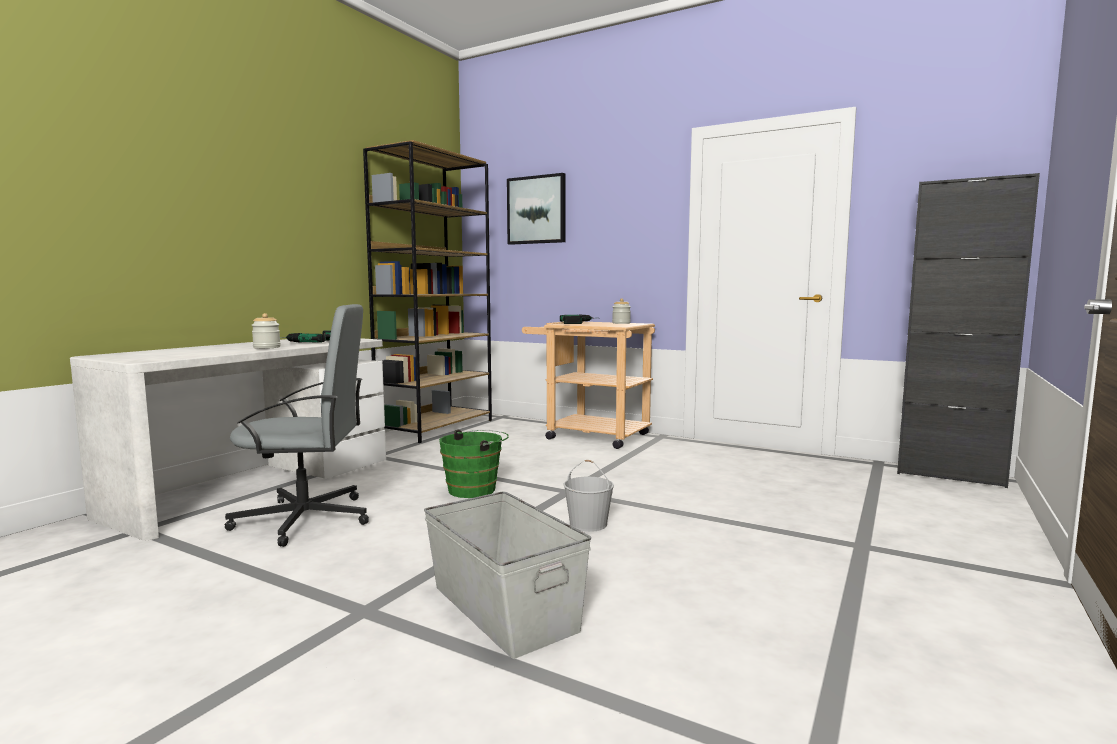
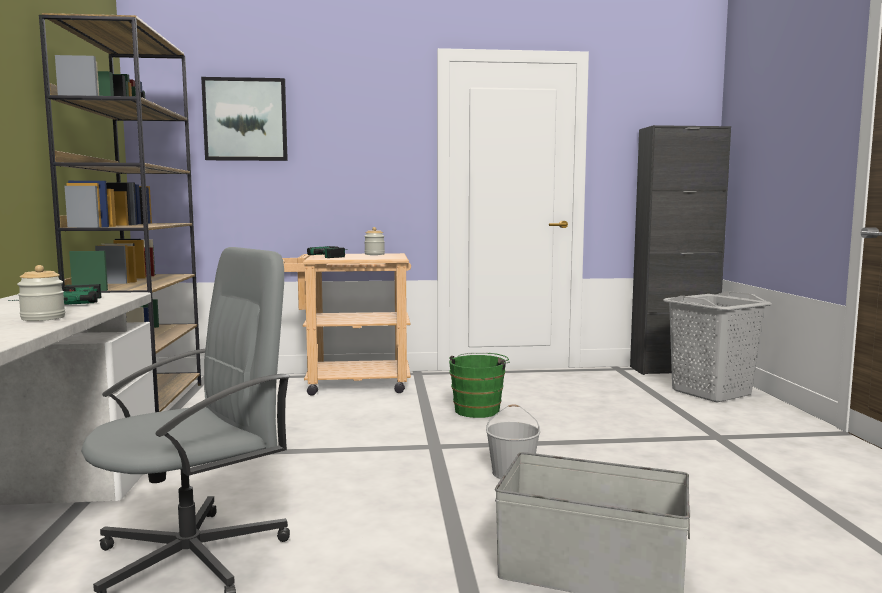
camera: 35 degrees left, 0 degrees up
green bucket [439,430,509,498] -> green bucket moved to [449,352,510,418]
none -> grey laundry basket [663,291,772,403]

